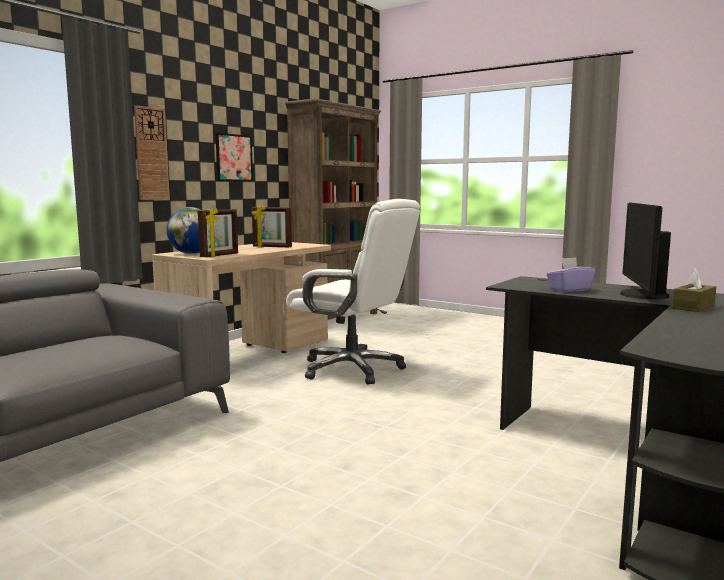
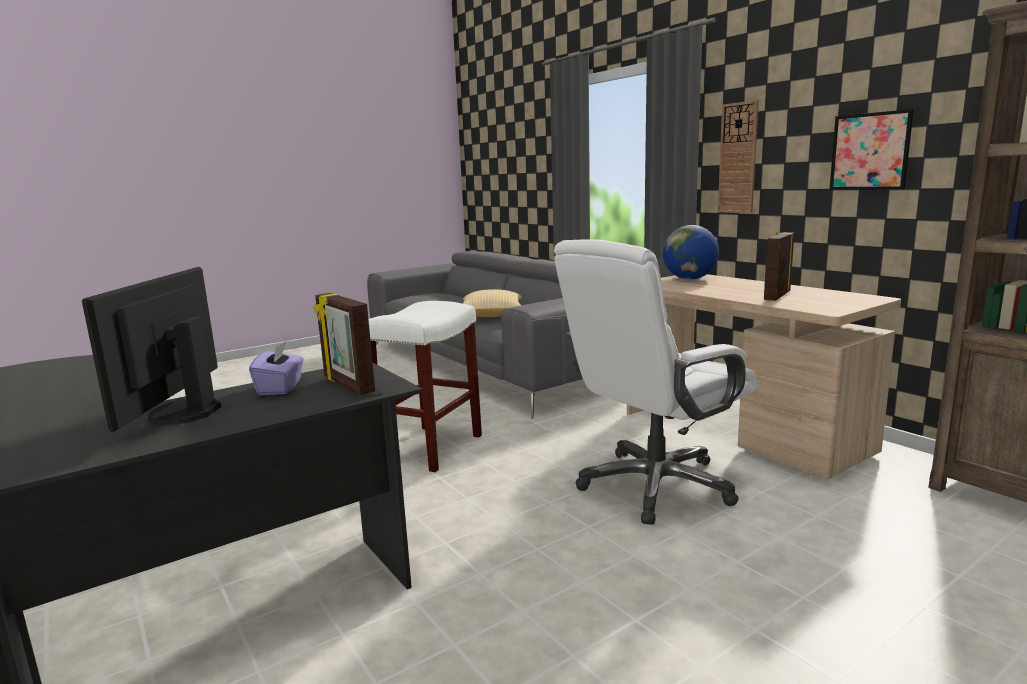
camera: 110 degrees right, 5 degrees up
picture frame [198,208,238,258] -> picture frame moved to [314,293,375,395]
monitor [620,203,671,299] -> monitor turned 120 degrees counterclockwise [82,267,221,432]
brown tissue box [672,268,716,312] -> none
none -> white stool [368,301,482,472]
none -> pillow [463,289,522,317]

